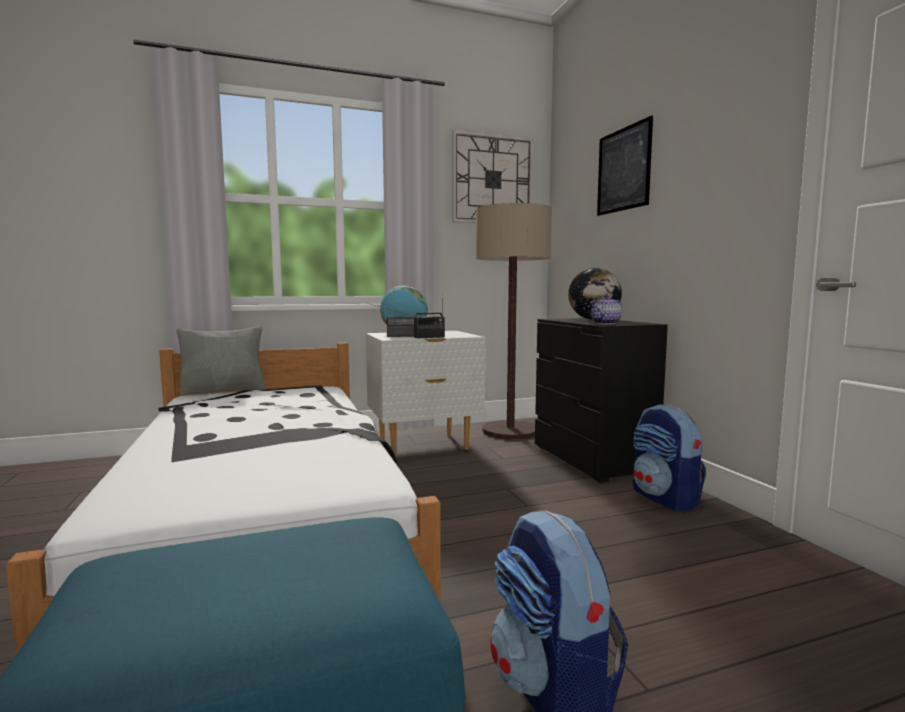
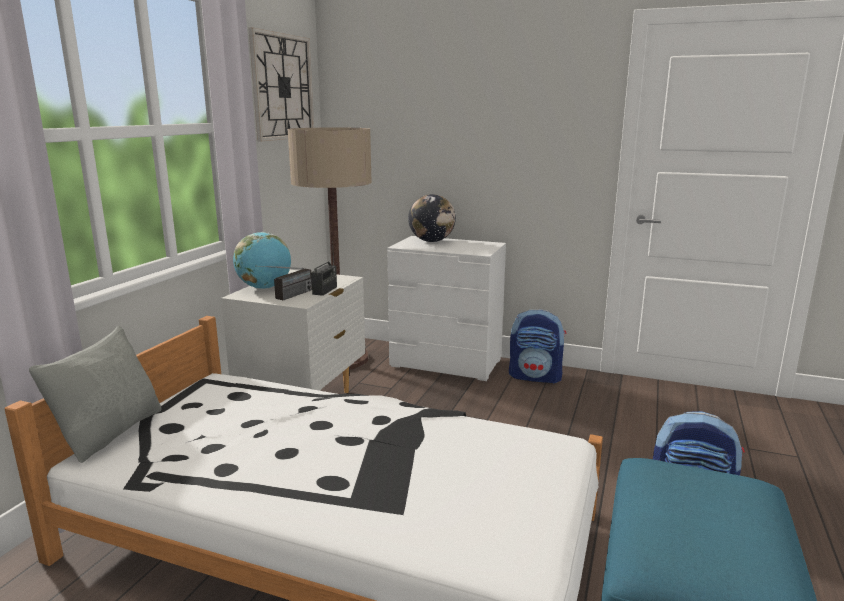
camera: 50 degrees left, 10 degrees up
black dresser [535,318,668,483] -> white dresser [387,236,506,381]
teapot [590,295,622,324] -> none
picture [597,116,653,216] -> none

